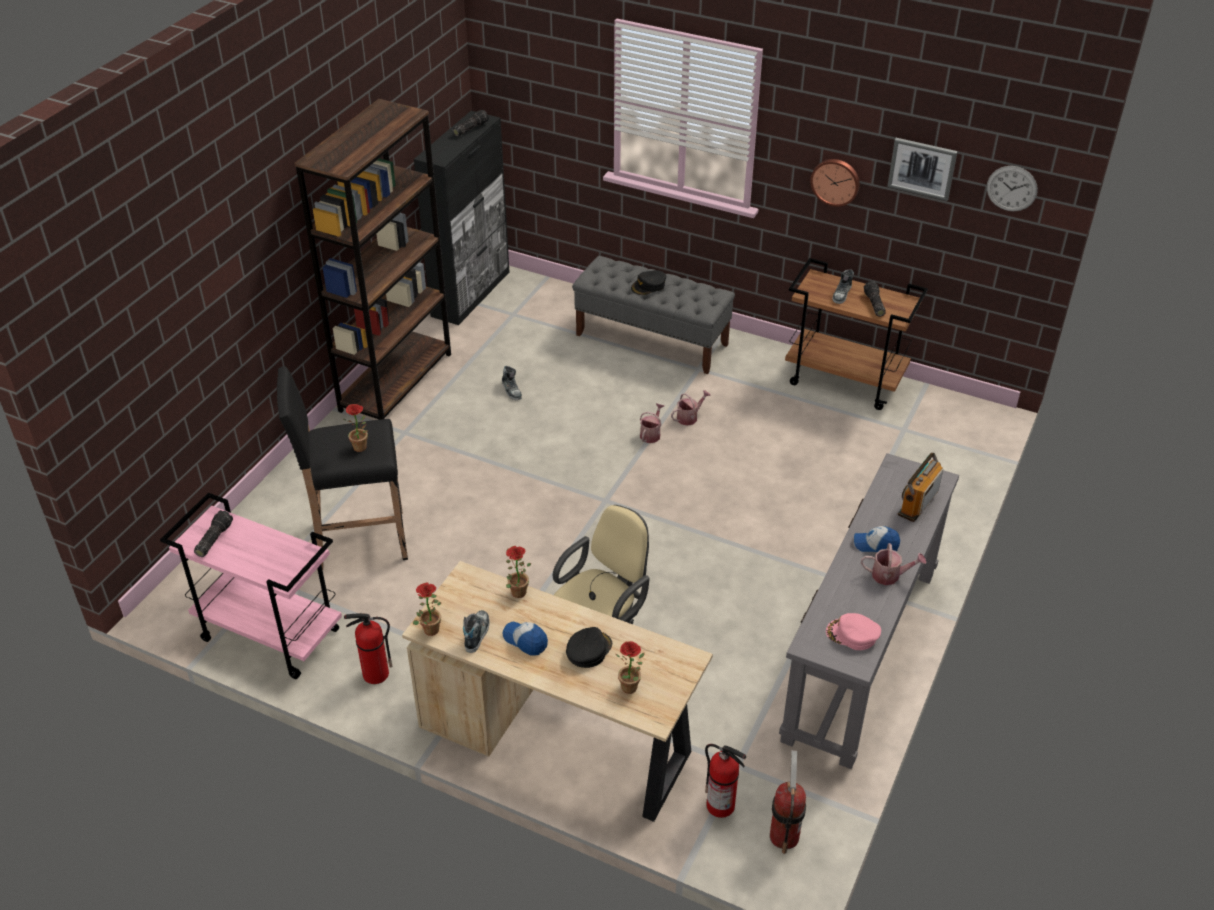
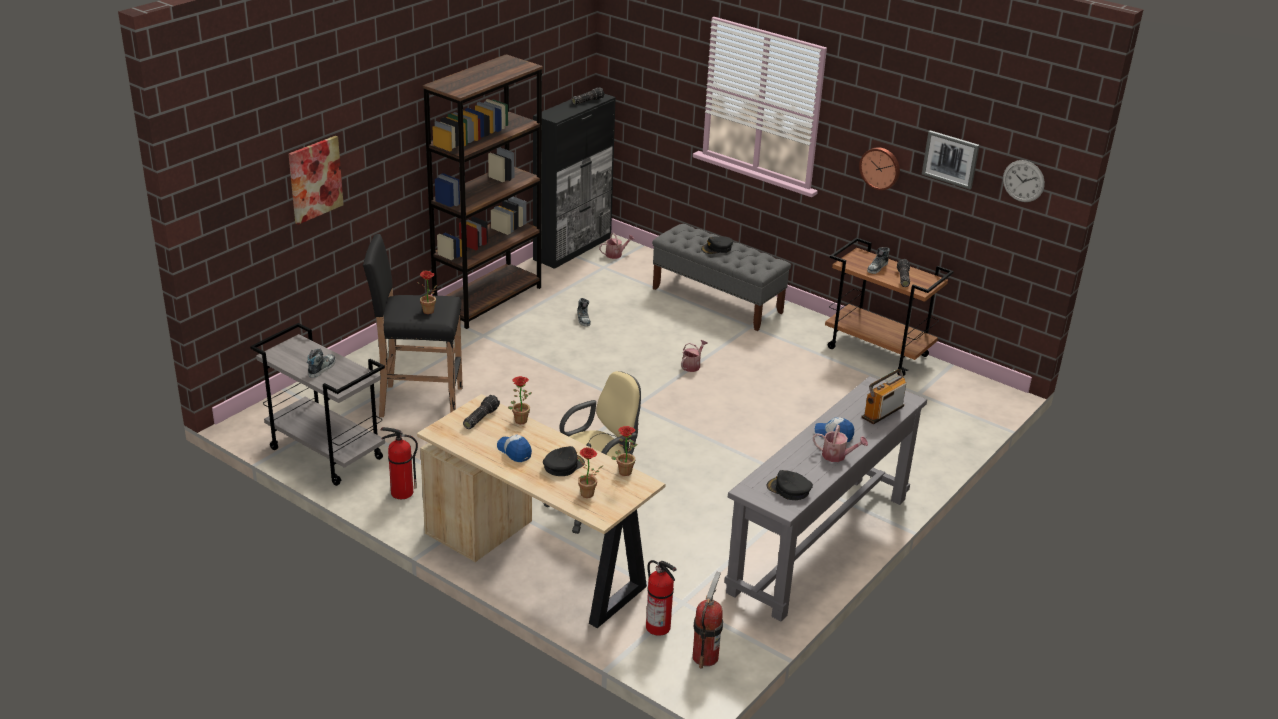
camera: 10 degrees right, 10 degrees down
pink cart [160,493,342,679] -> grey cart [250,323,385,486]
flashlight [194,510,233,557] -> flashlight moved to [463,395,500,429]
potted plant [413,582,441,636] -> potted plant moved to [611,426,638,476]
shoe [463,610,490,653] -> shoe moved to [307,348,335,378]
watering can [671,390,710,426] -> watering can moved to [599,233,634,259]
pink cap [826,613,881,650] -> black cap [767,470,813,500]
none -> picture [288,136,344,225]

